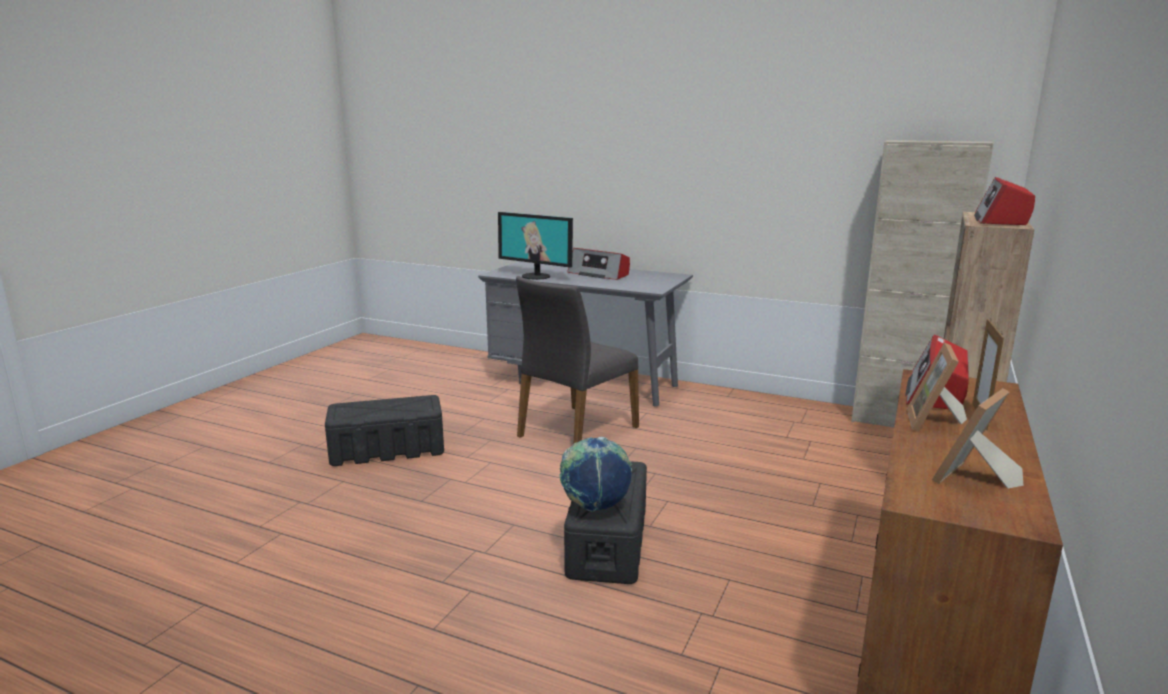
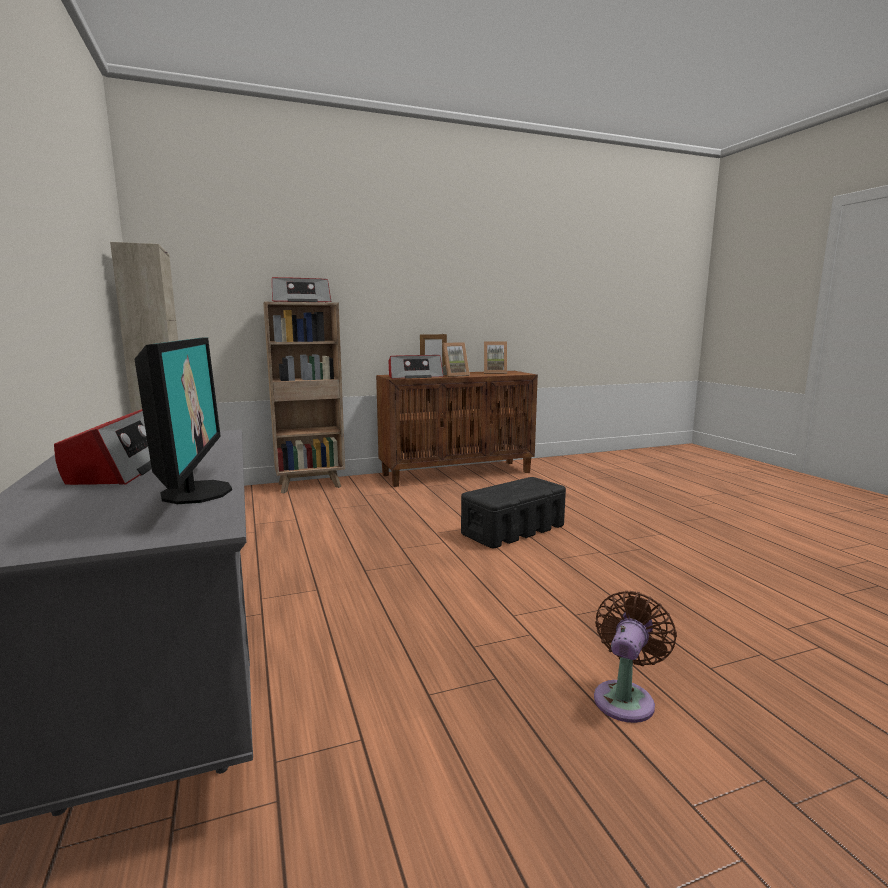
camera: 135 degrees left, 5 degrees down
black storage box [325,395,444,466] -> brown fan [594,591,677,723]
grey chair [516,276,639,443] -> none
globe [559,437,632,512] -> none

